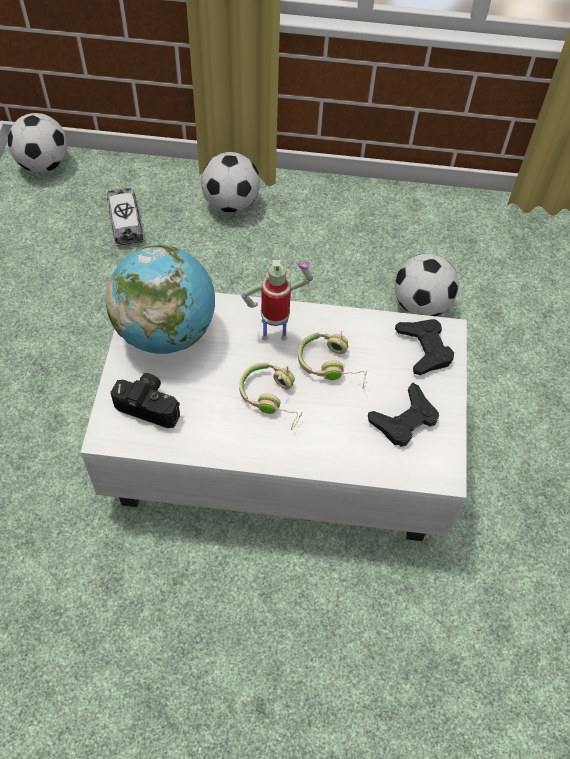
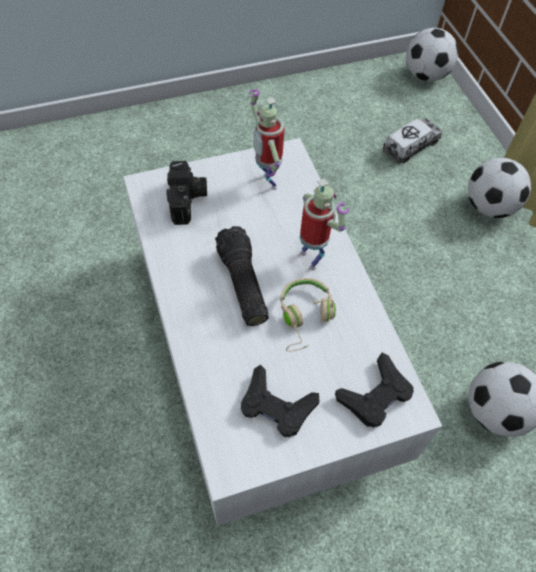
camera: 65 degrees right, 0 degrees up
globe [106,245,215,354] -> toy robot [248,89,285,190]
beige headphones [239,363,302,430] -> flashlight [215,226,269,326]

